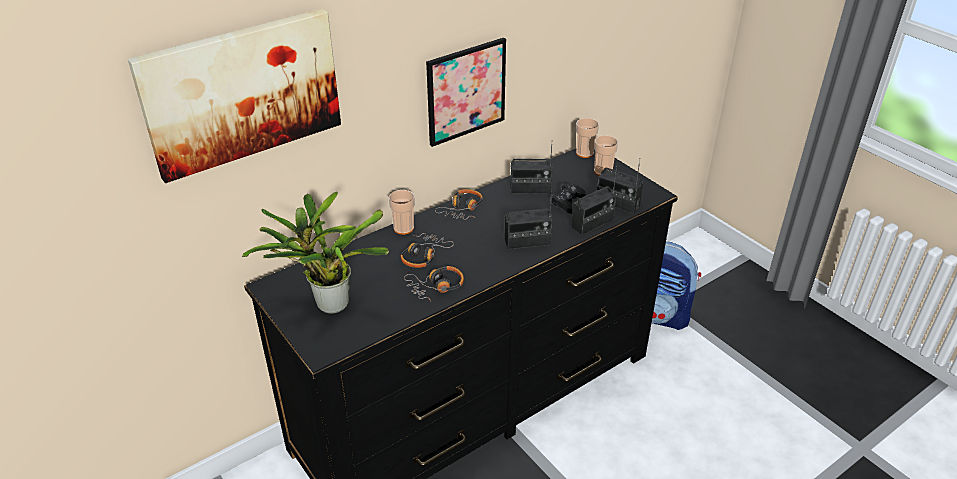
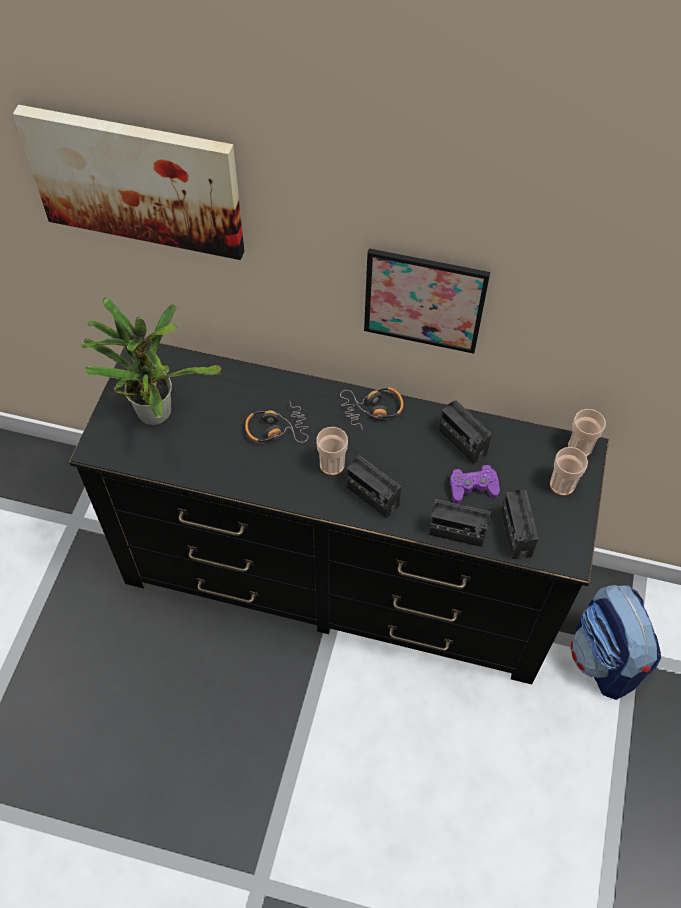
camera: 50 degrees right, 20 degrees up
cup [389,190,415,235] -> cup moved to [316,427,348,476]
headphones [404,266,464,301] -> none
black game controller [551,182,586,214] -> purple game controller [450,465,500,504]

